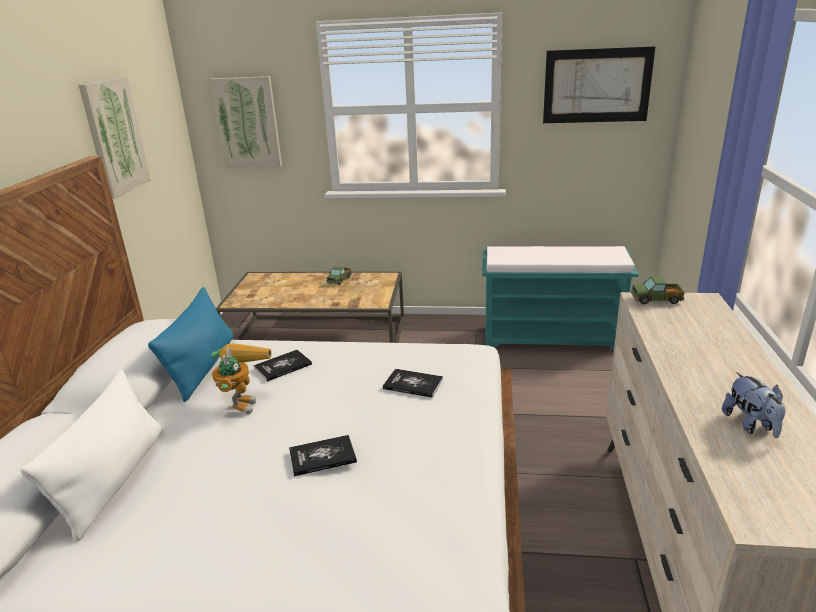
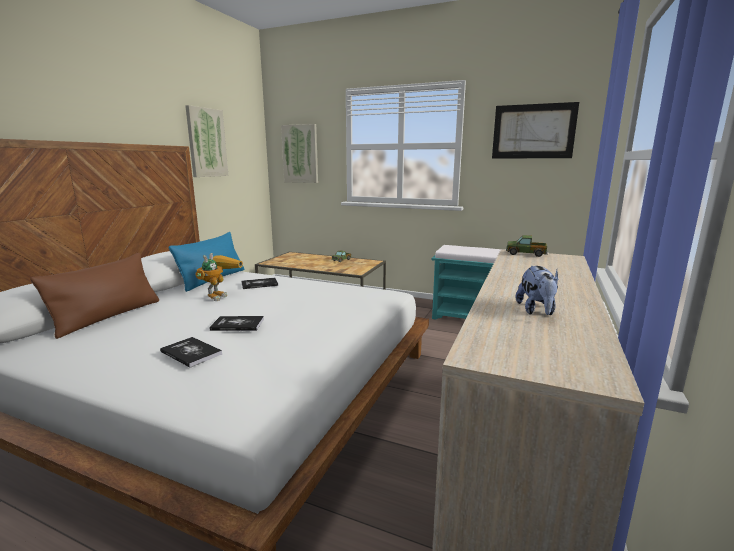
camera: 15 degrees right, 10 degrees down
white pillow [21,370,164,542] -> brown pillow [30,253,159,339]
book [383,369,443,398] -> book moved to [160,337,222,368]

